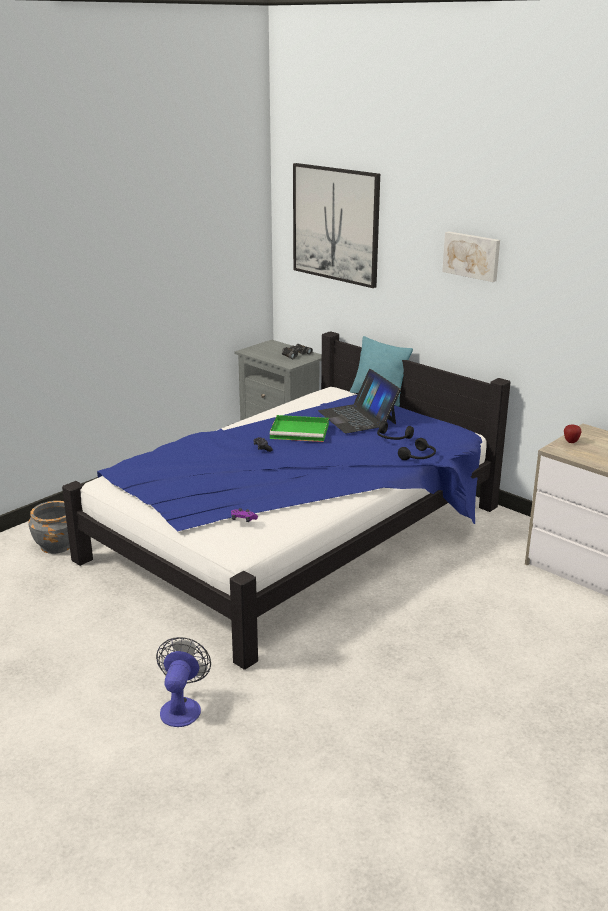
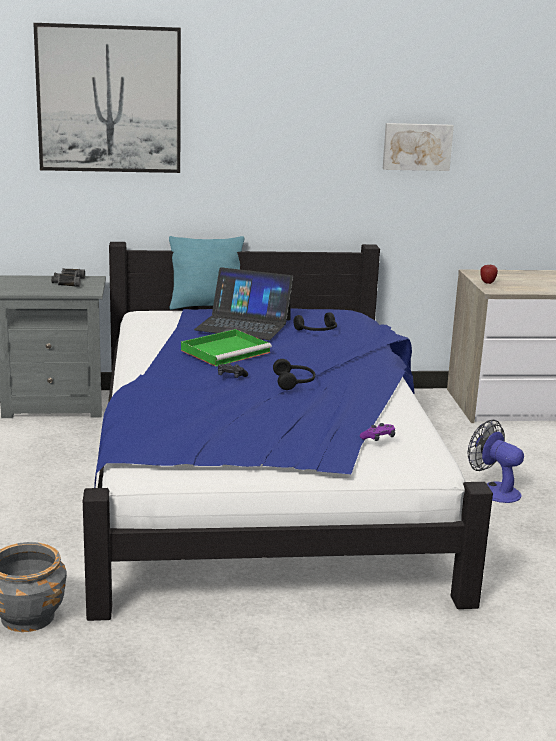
camera: 50 degrees left, 5 degrees down
fan [156,637,211,727] -> fan moved to [468,420,524,503]
black headphones [398,438,436,460] -> black headphones moved to [273,359,315,390]
picture [442,231,500,282] -> picture moved to [383,123,454,171]

